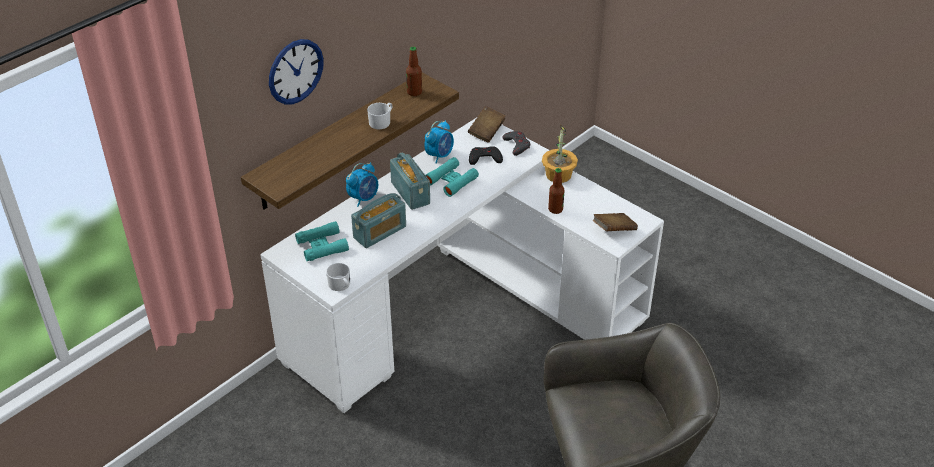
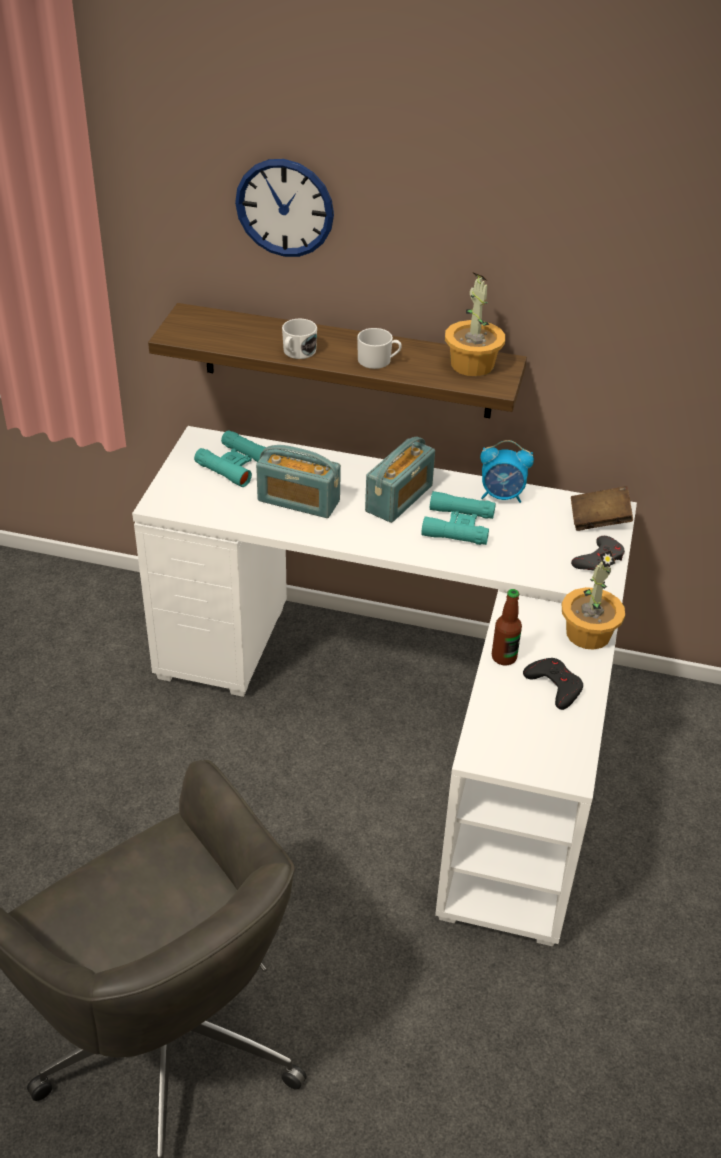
camera: 60 degrees right, 0 degrees up
white mug [326,263,350,291] -> white mug moved to [282,319,317,359]
alarm clock [346,163,378,207] -> none
bottle [406,47,422,96] -> potted plant [445,272,505,376]
black game controller [469,146,503,165] -> black game controller moved to [523,658,583,710]
brown book [593,213,638,231] -> none

